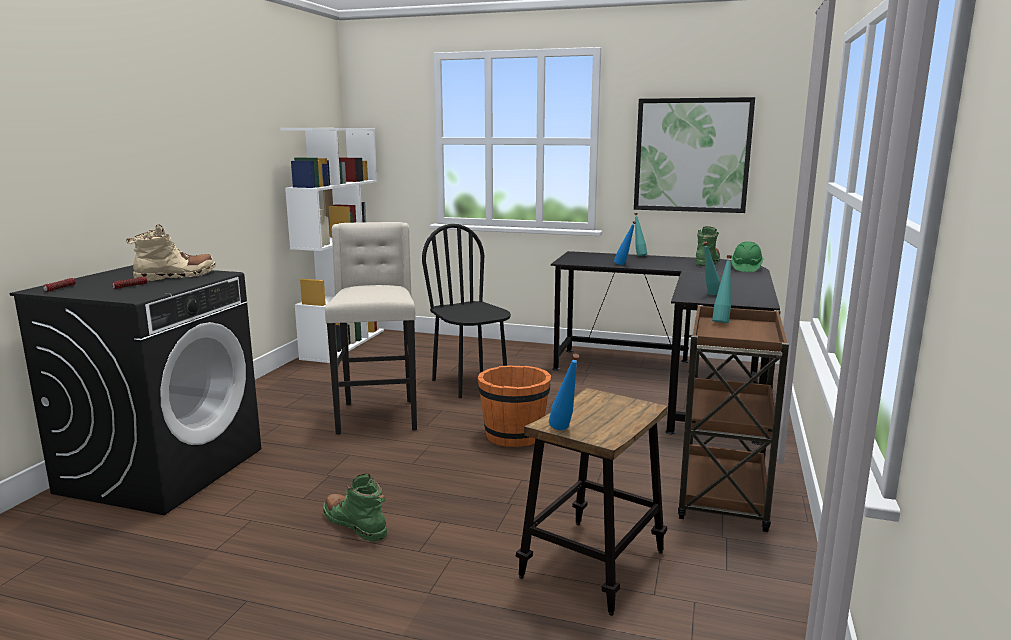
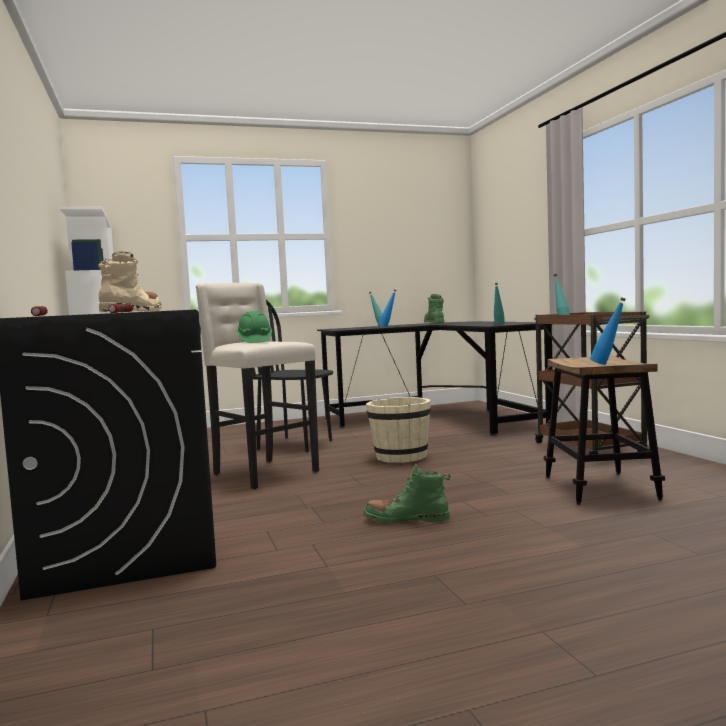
camera: 35 degrees left, 10 degrees down
orange bucket [477,365,551,447] -> beige bucket [366,397,431,463]
picture [634,97,755,213] -> none
green hard hat [731,241,763,272] -> green hard hat moved to [237,311,272,343]

